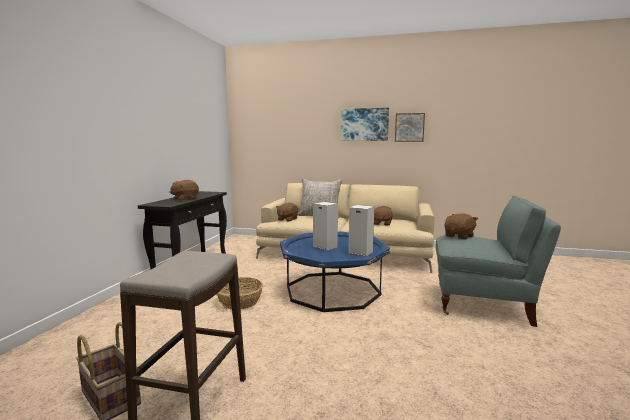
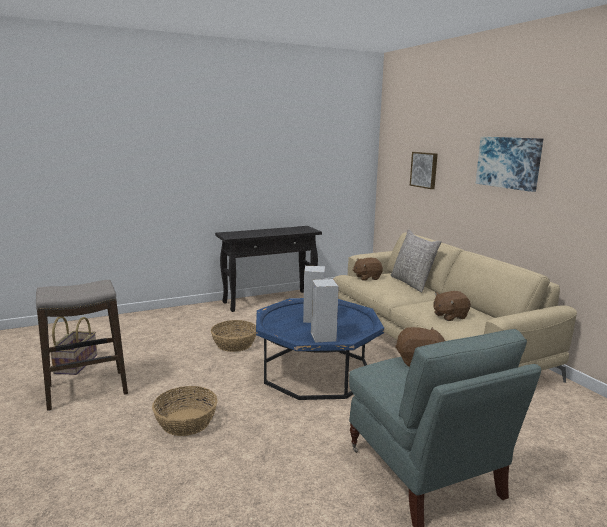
camera: 50 degrees right, 5 degrees up
brown plush toy [170,180,199,201] -> none
picture [395,113,425,142] -> picture moved to [410,152,438,189]
none -> basket [152,386,218,436]

